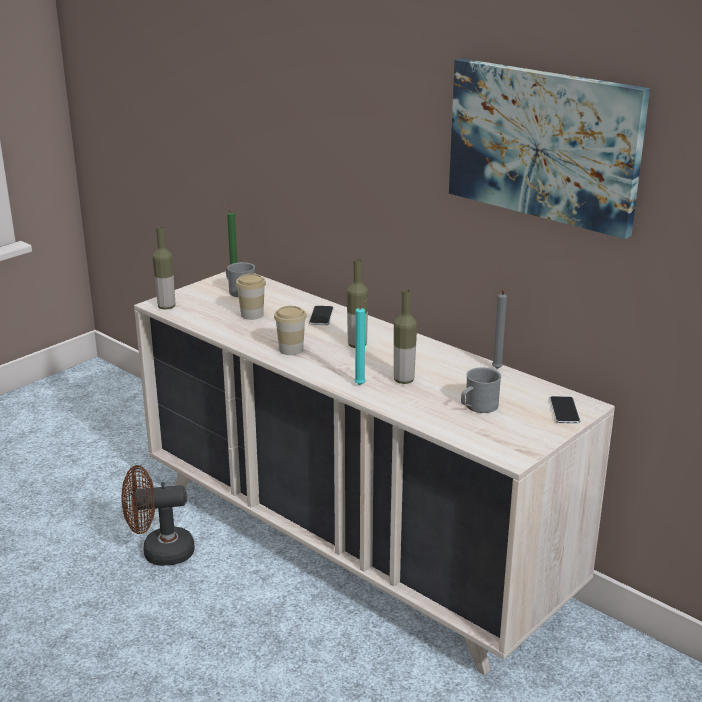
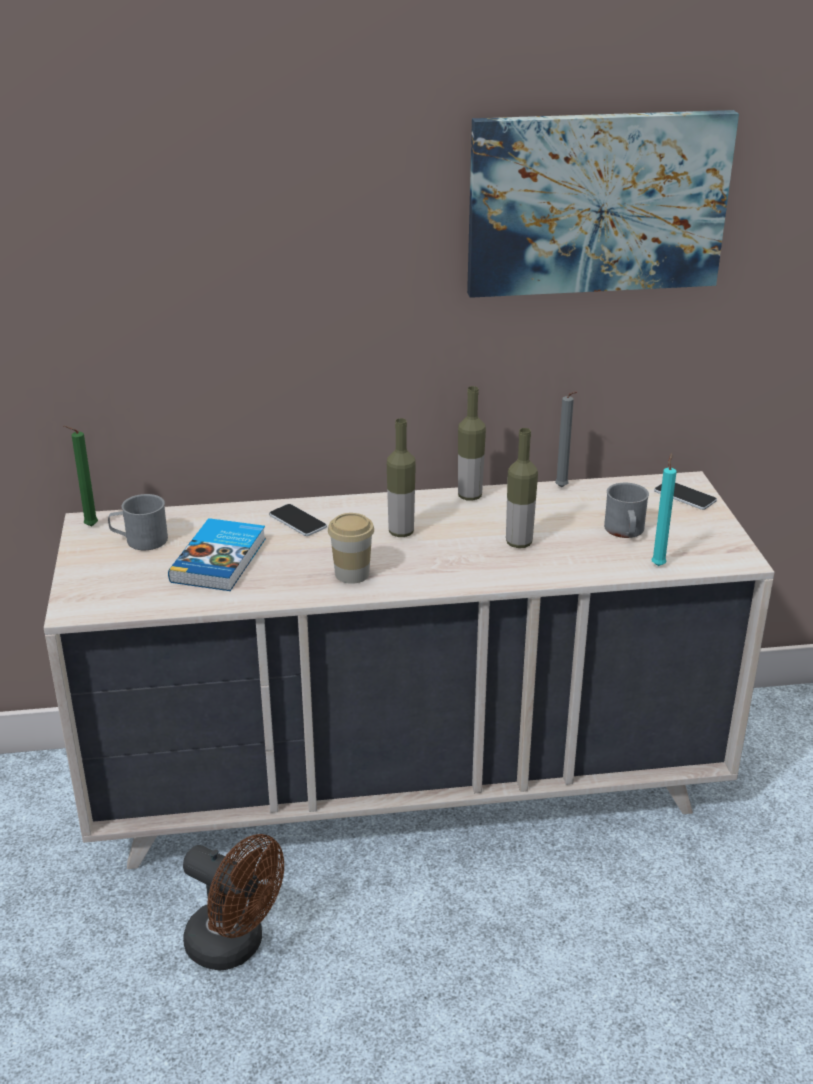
camera: 50 degrees left, 5 degrees up
brown fan [121,465,195,566] -> brown fan turned 90 degrees counterclockwise [183,834,284,971]
bottle [153,226,175,310] -> bottle moved to [458,386,486,501]
cup [236,274,266,320] -> book [168,518,266,591]
turquoise candle [354,299,369,385] -> turquoise candle moved to [651,453,677,566]

